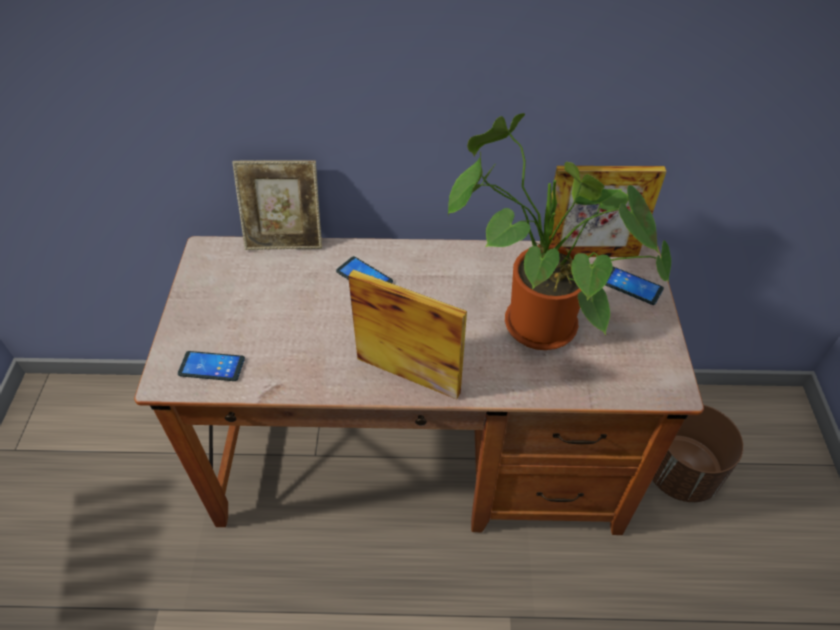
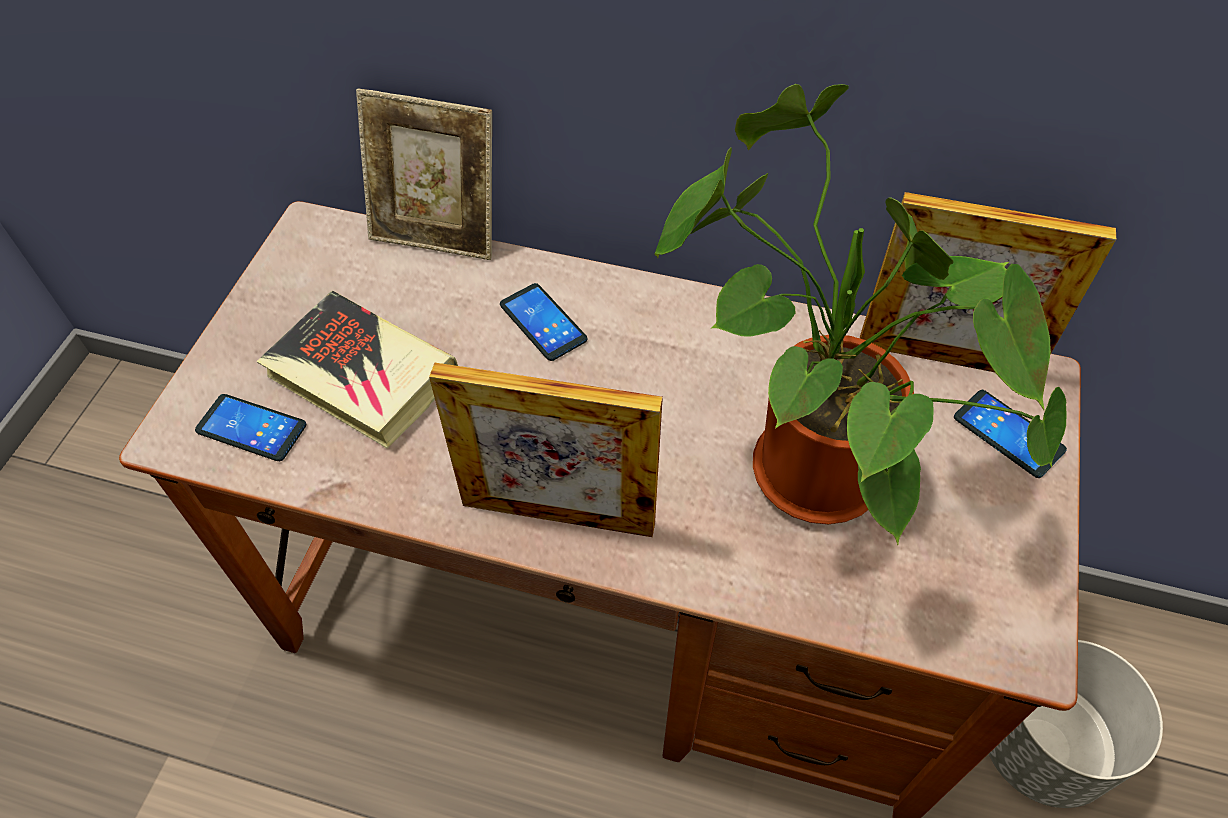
camera: 15 degrees right, 5 degrees up
picture frame [348,270,467,399] -> picture frame turned 150 degrees clockwise [429,362,663,537]
brown planter [652,405,744,502] -> grey planter [989,640,1163,808]
none -> book [256,290,458,449]

